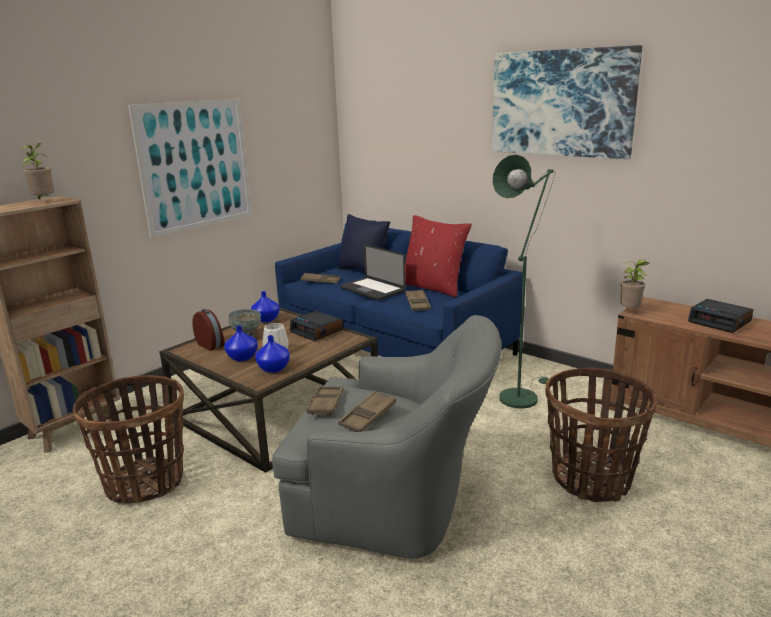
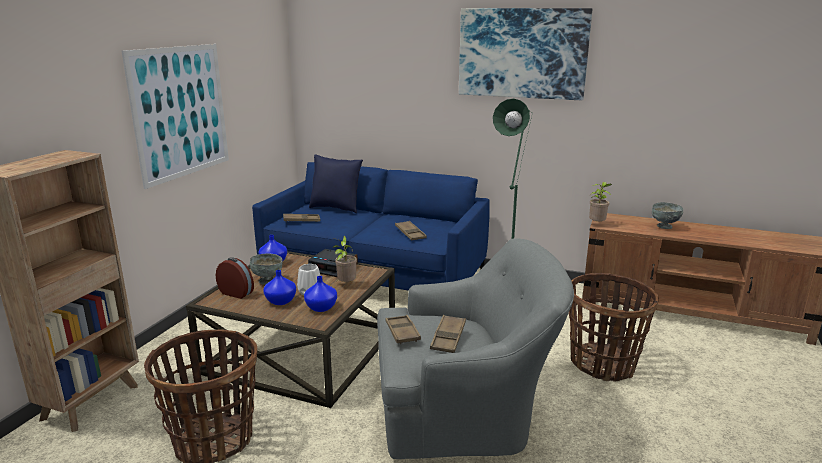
camera: 20 degrees left, 0 degrees up
potted plant [20,143,54,199] -> potted plant moved to [333,236,357,282]
laptop [340,245,405,301] -> none
red pillow [405,215,472,298] -> none
alarm clock [688,299,753,333] -> grey bowl [652,202,683,229]

